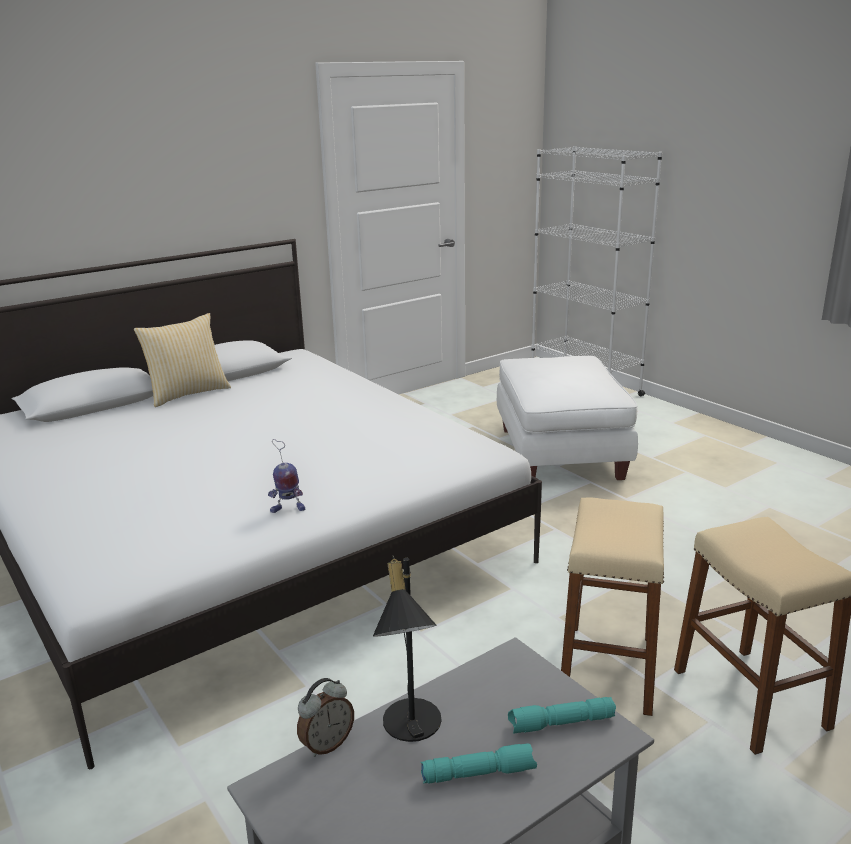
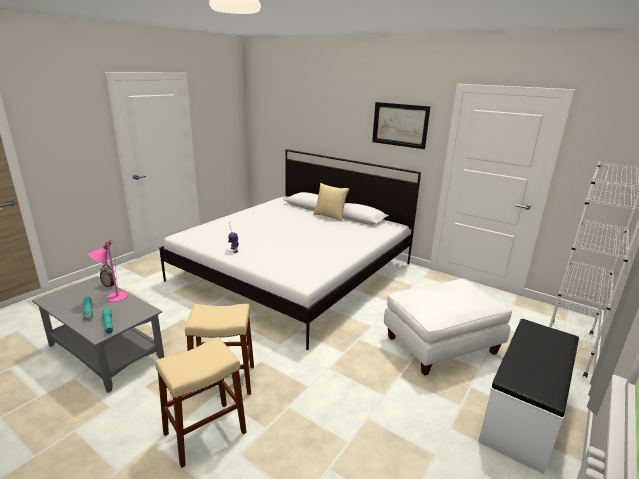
camera: 70 degrees right, 0 degrees up
black table lamp [373,556,441,742] -> pink table lamp [88,240,128,302]
none -> picture [372,102,431,149]
none -> white bench [478,319,579,474]

